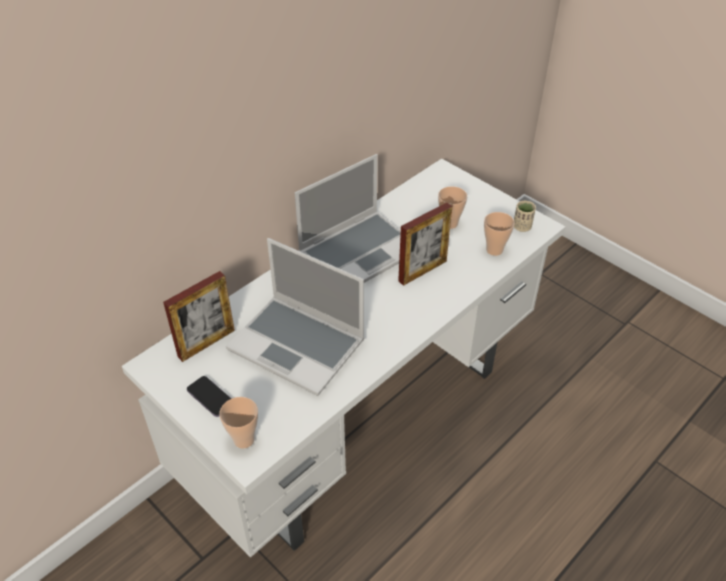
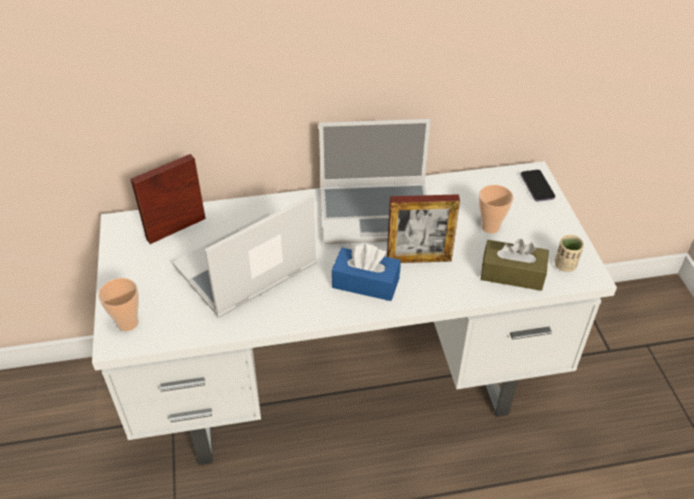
camera: 35 degrees right, 0 degrees up
picture frame [163,271,235,362] -> picture frame turned 150 degrees clockwise [131,154,206,244]
phone [187,376,232,417] -> phone moved to [521,170,555,202]
laptop [226,238,365,396] -> laptop turned 75 degrees clockwise [172,194,317,318]
cup [484,212,515,256] -> brown tissue box [480,239,549,291]
none -> blue tissue box [332,244,401,301]

